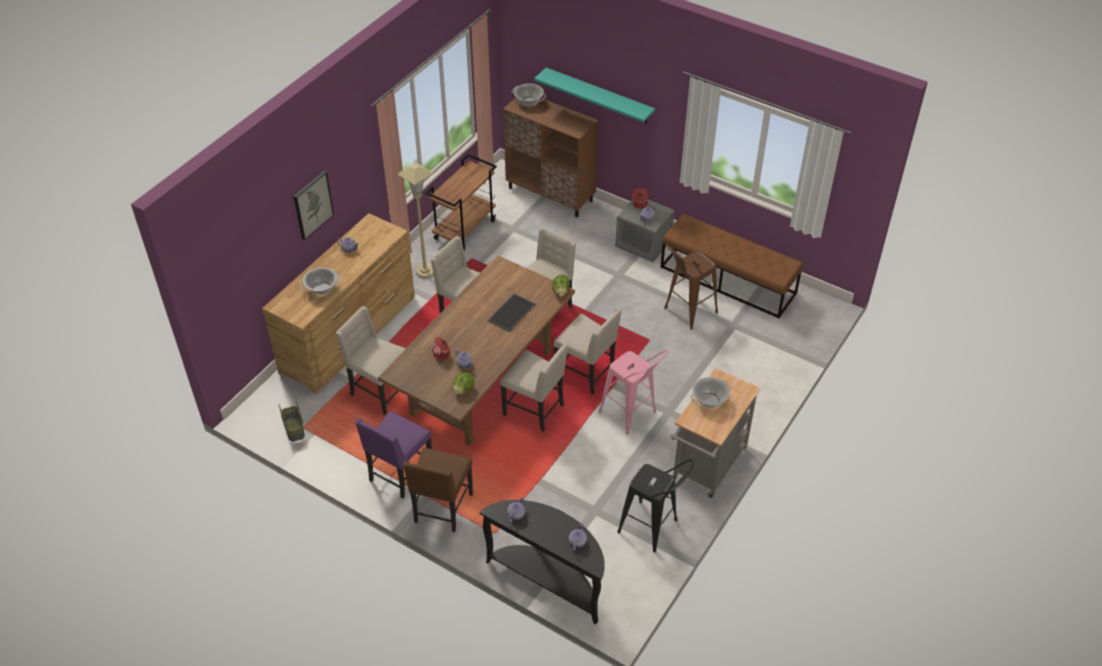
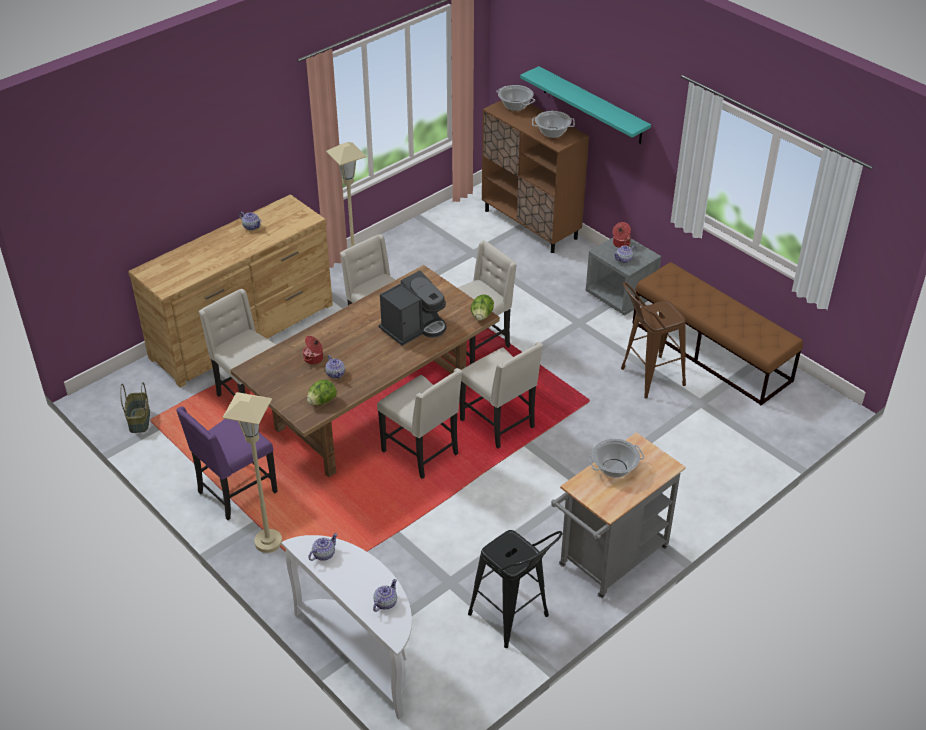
camera: 15 degrees right, 5 degrees down
picture [294,171,334,240] -> none
cooking pot [300,267,341,295] -> cooking pot moved to [532,111,575,138]
brown chair [403,448,473,532] -> beige floor lamp [222,392,282,553]
brown cart [425,154,497,251] -> none
black console table [480,500,605,625] -> white console table [281,535,412,719]
tray [488,293,535,332] -> coffee machine [379,271,446,346]
pink stool [599,350,668,435] -> none

